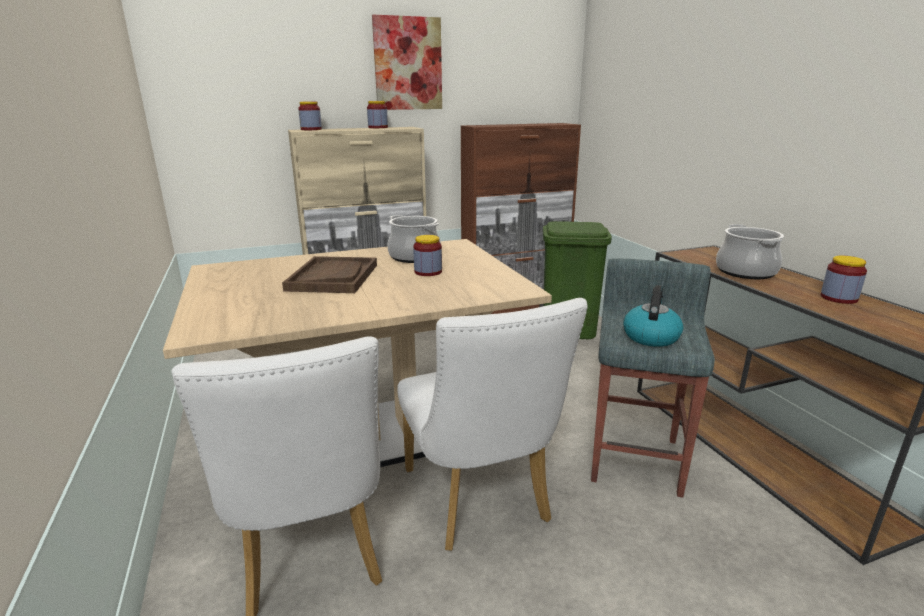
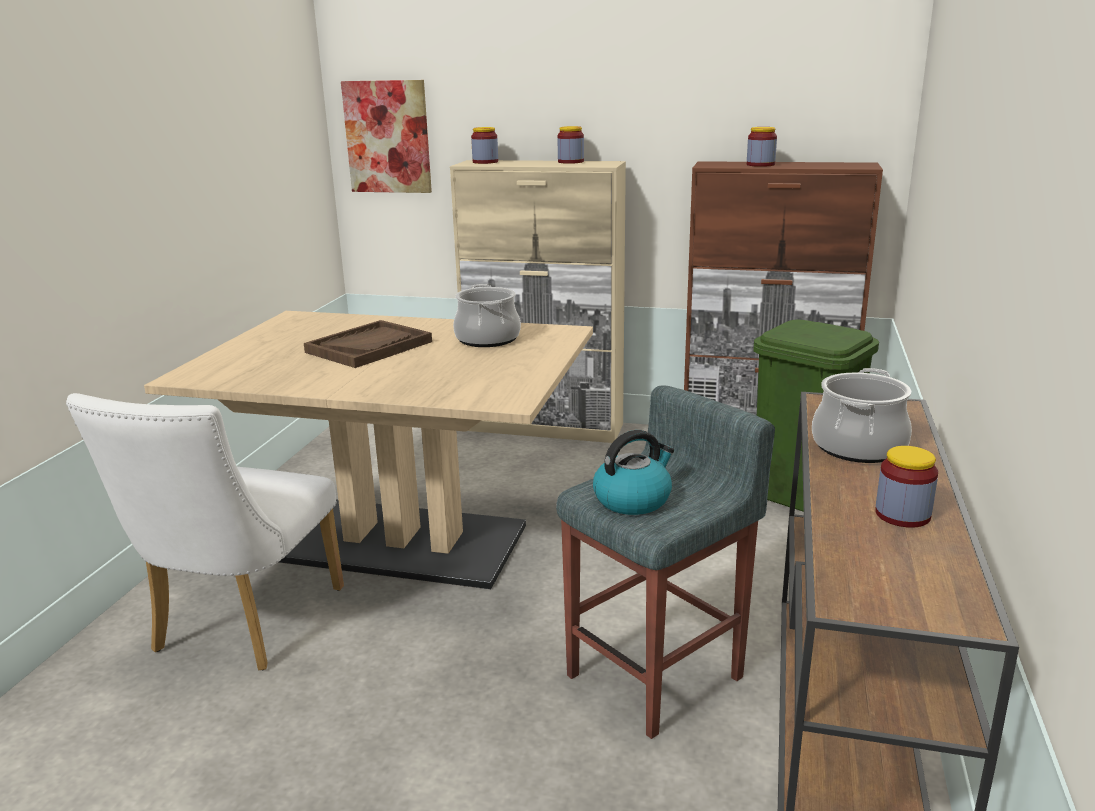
camera: 35 degrees right, 0 degrees up
picture [372,15,442,110] -> picture moved to [341,80,432,193]
white chair [397,298,588,551] -> none
jar [413,235,442,276] -> jar moved to [747,127,777,167]

